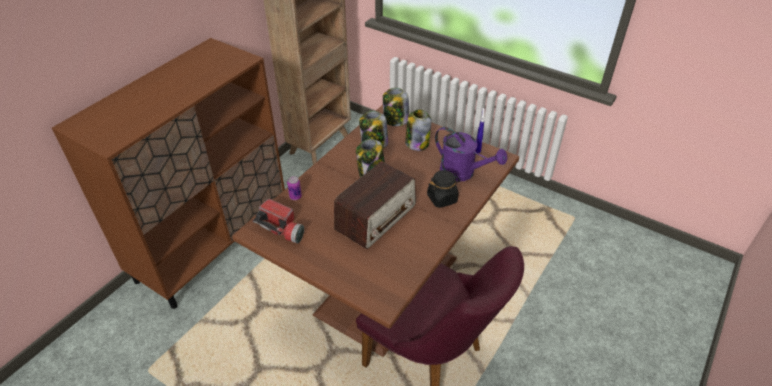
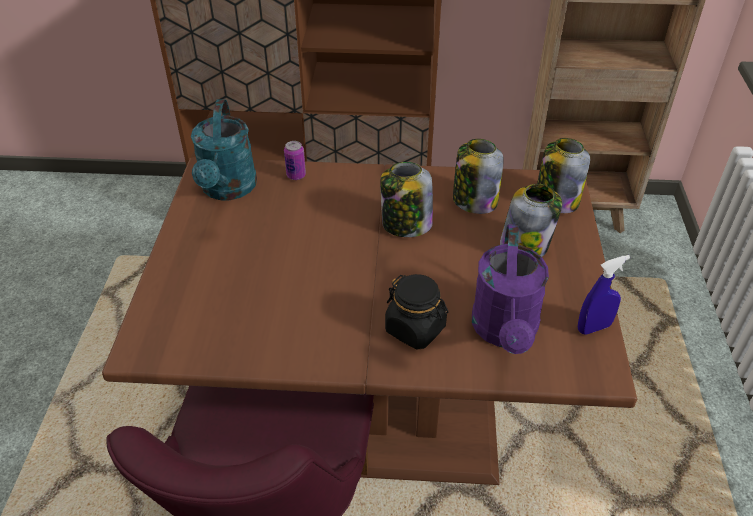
camera: 60 degrees right, 0 degrees up
flashlight [252,199,304,243] -> turquoise watering can [191,99,257,201]
radio [334,161,416,249] -> none

